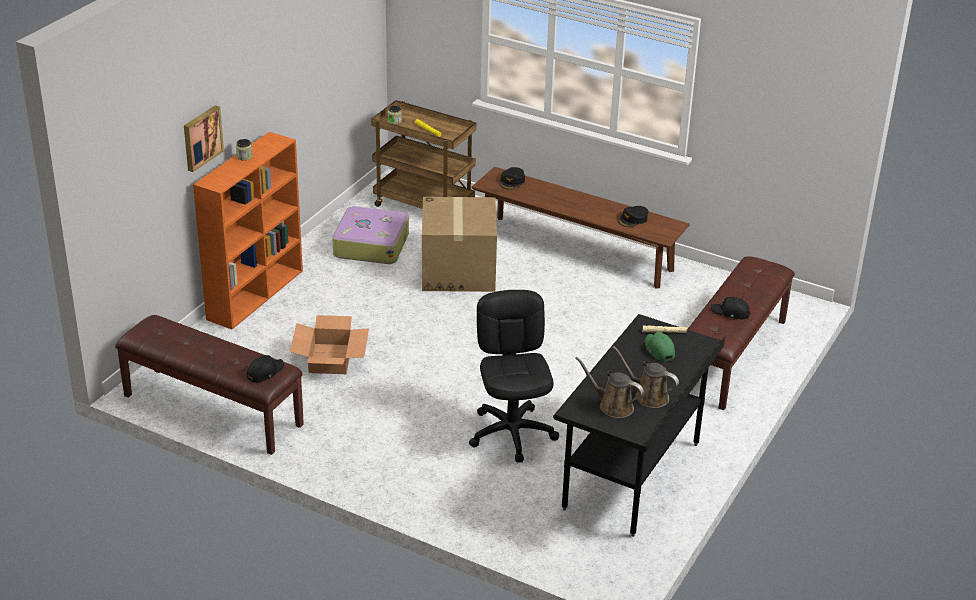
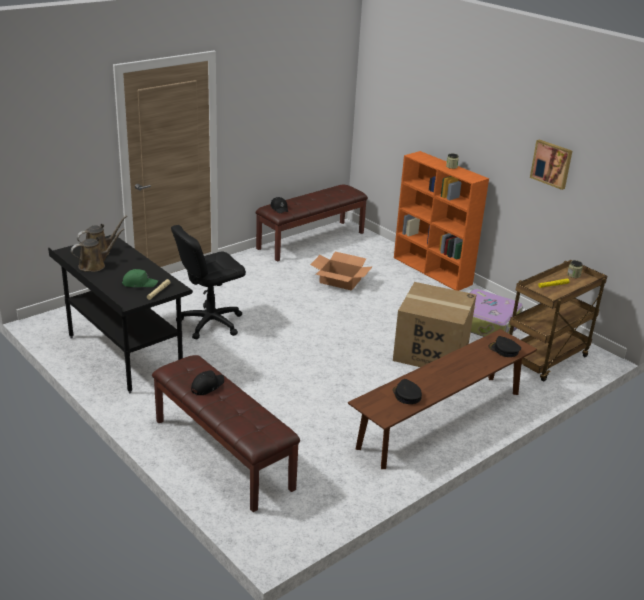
camera: 110 degrees right, 5 degrees down
picture [184,105,224,172] -> picture moved to [530,139,572,190]
black office chair [469,290,559,463] -> black office chair turned 135 degrees clockwise [171,225,246,339]

